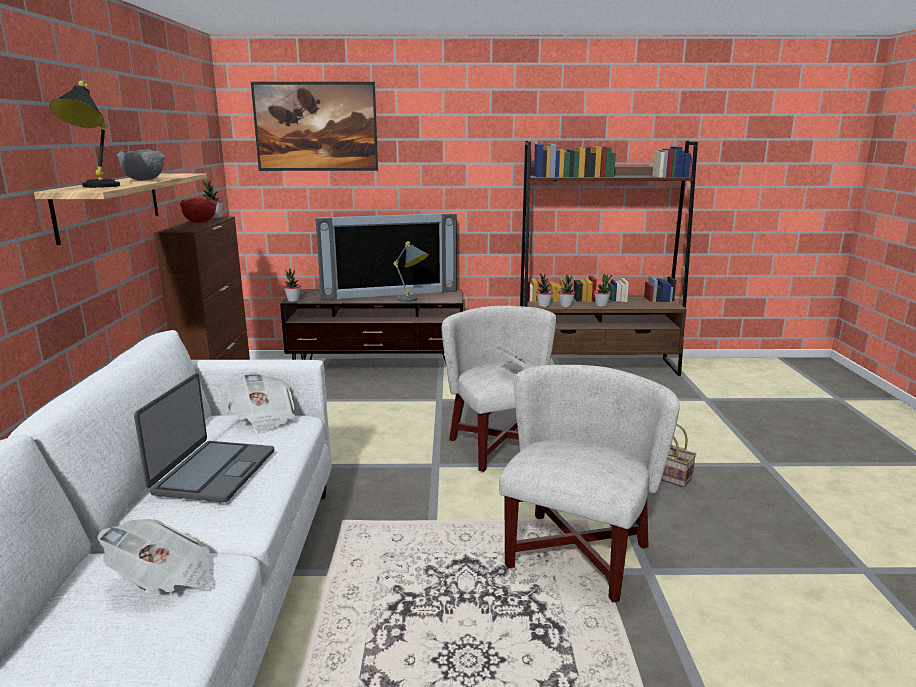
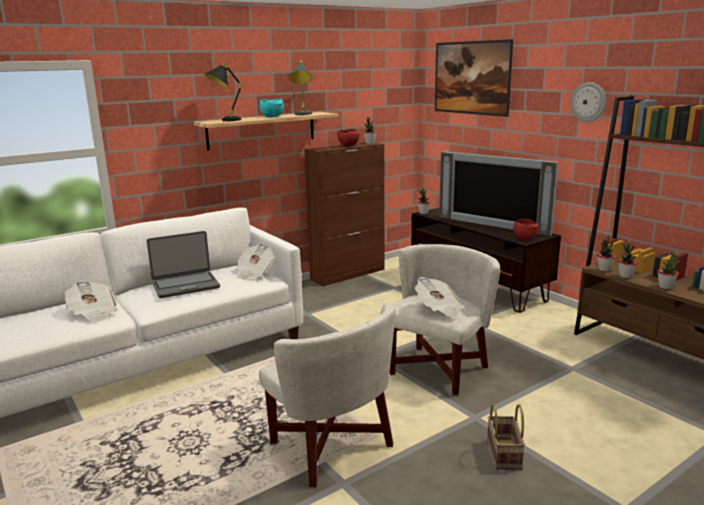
camera: 55 degrees right, 0 degrees up
grey bowl [116,150,165,181] -> turquoise bowl [260,98,284,117]
grey table lamp [393,241,429,302] -> grey table lamp moved to [289,61,313,115]
white armchair [499,365,680,602] -> white armchair turned 60 degrees clockwise [259,304,395,487]
none -> red bowl [513,219,539,239]
none -> wall clock [571,82,606,122]

